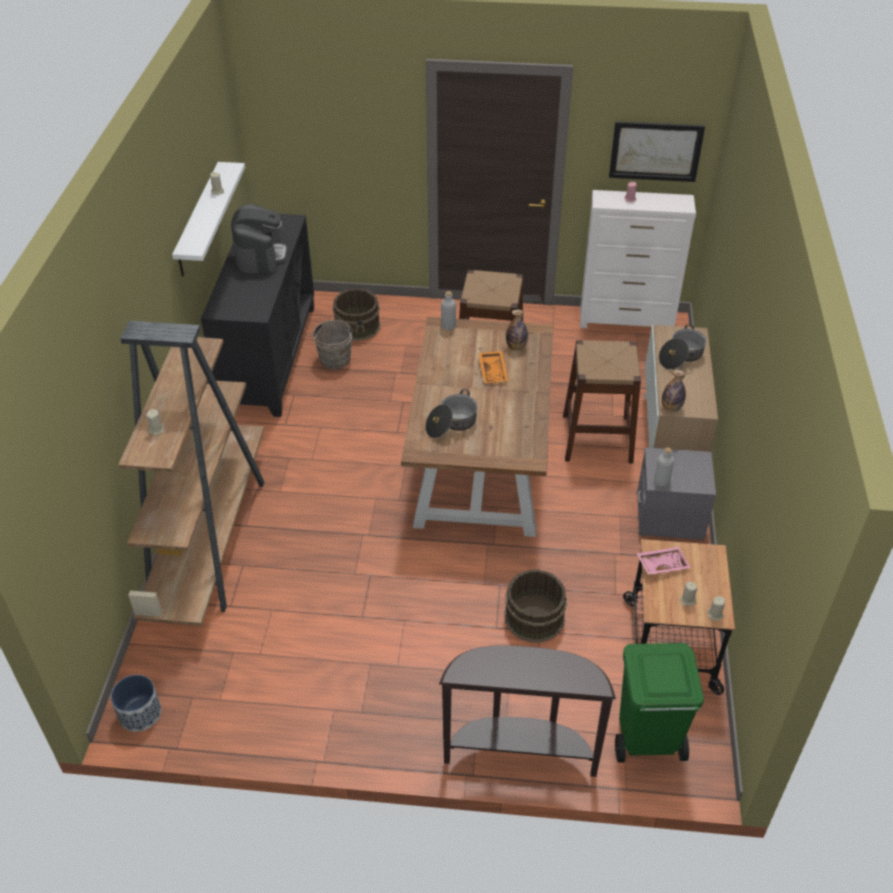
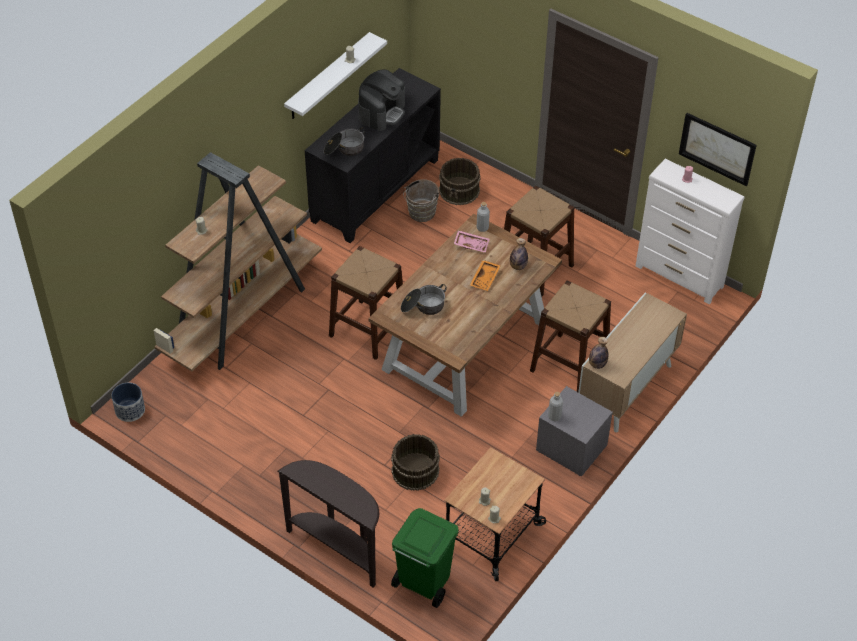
camera: 30 degrees right, 5 degrees up
pink tray [636,547,691,575] -> pink tray moved to [454,230,490,253]
cooking pot [659,324,707,370] -> cooking pot moved to [324,127,365,156]
none -> brown stool [329,246,403,360]

